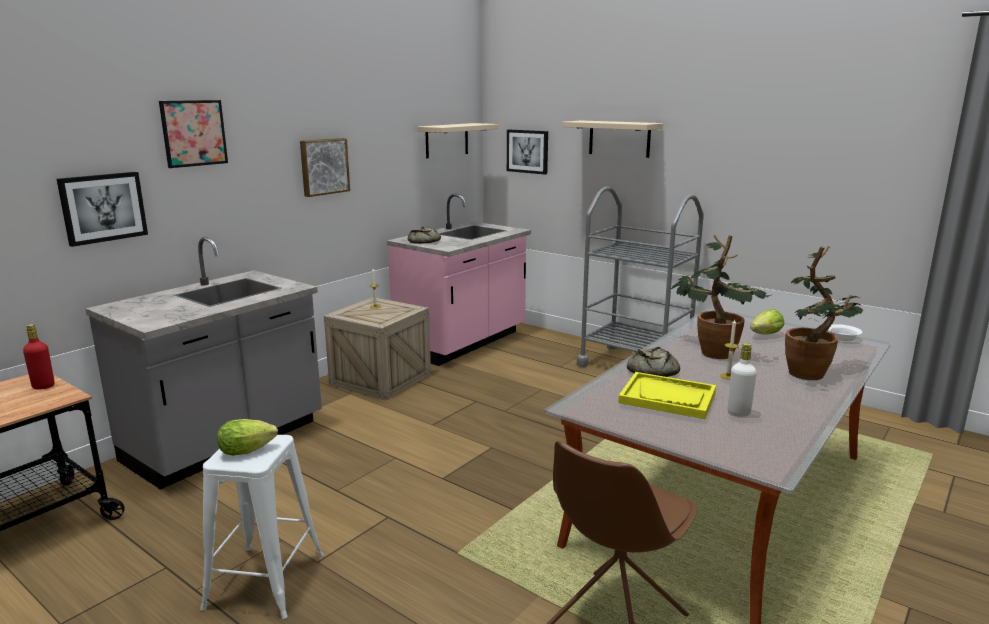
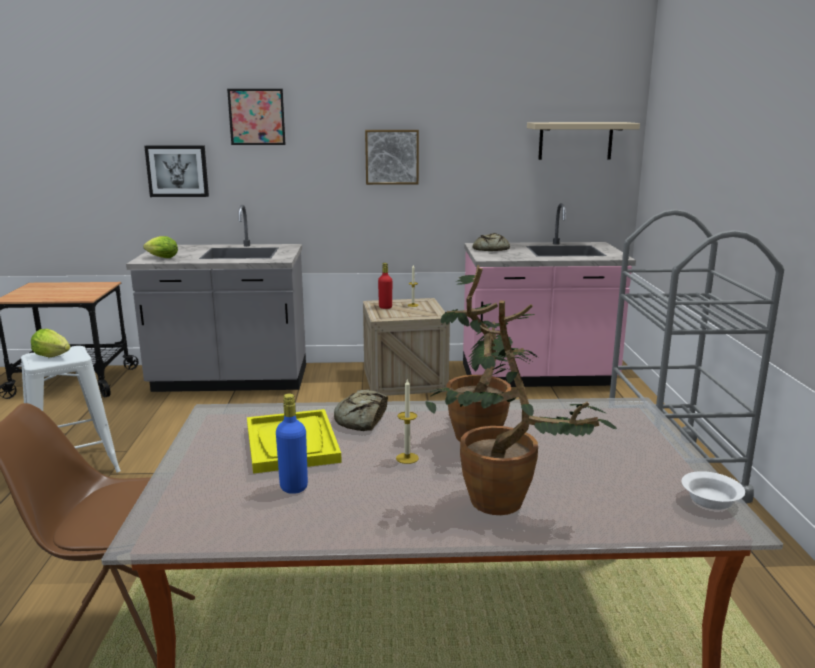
camera: 50 degrees right, 0 degrees up
red bottle [23,324,55,390] -> red bottle moved to [378,263,392,309]
picture [507,130,548,174] -> none
beige shelf [562,121,663,158] -> none
white bottle [728,343,757,417] -> blue bottle [276,394,308,494]
lettuce [750,309,784,335] -> lettuce moved to [143,236,178,258]

